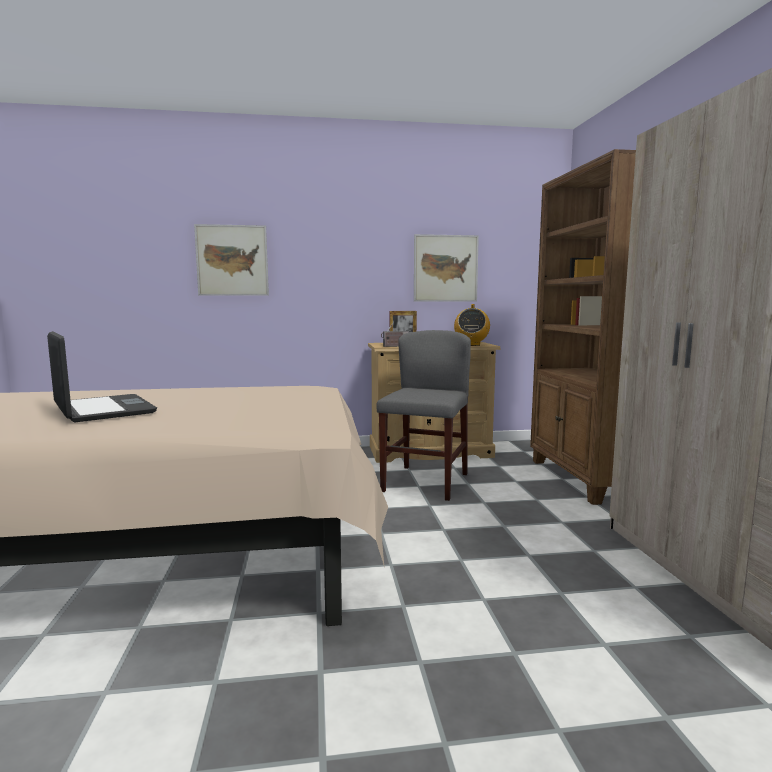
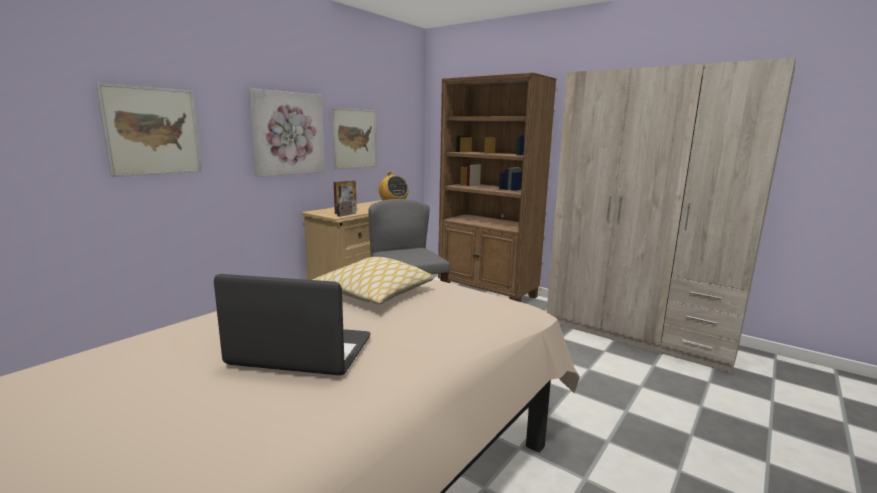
camera: 45 degrees left, 5 degrees up
none -> picture [248,88,325,177]
none -> pillow [312,257,434,304]

